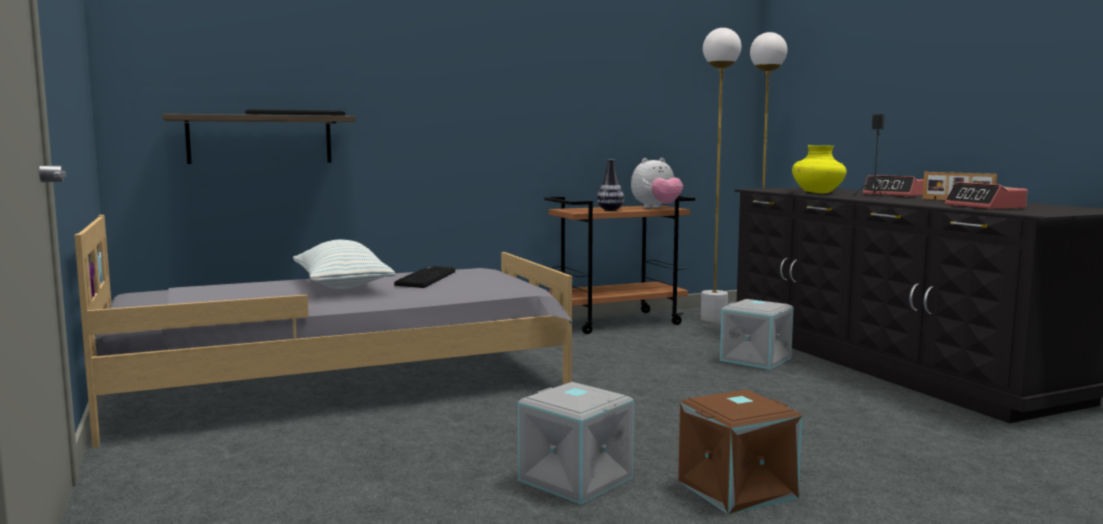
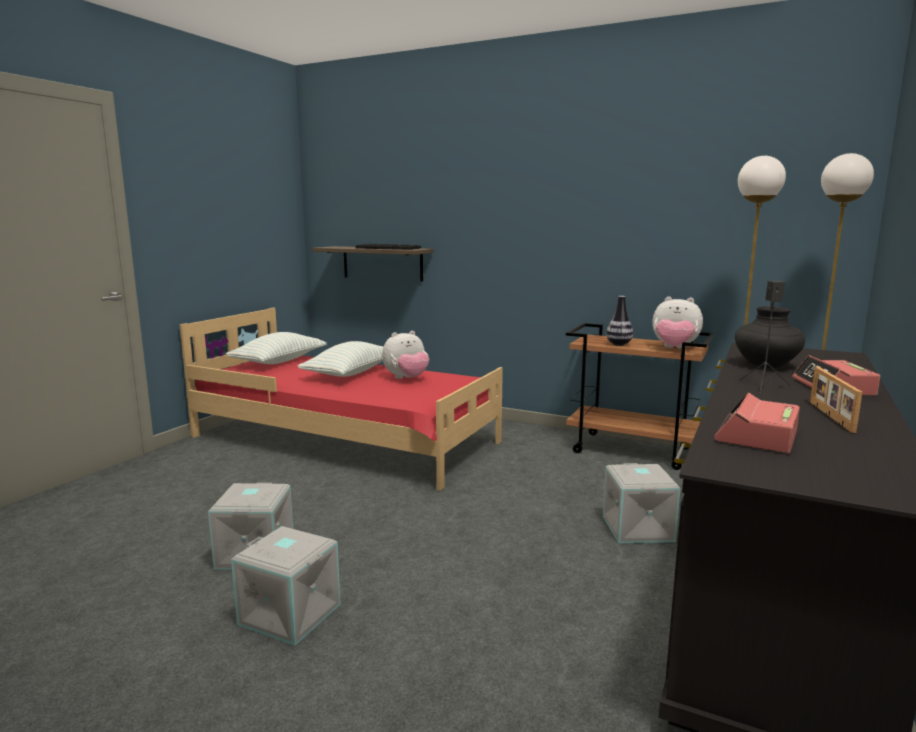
camera: 50 degrees right, 5 degrees up
grey bed [74,215,573,448] -> red bed [180,307,503,491]
keyboard [394,266,455,288] -> plush toy [382,331,429,379]
brown storage box [678,390,803,514] -> grey storage box [231,526,341,646]
yellow vase [792,145,846,193] -> black vase [735,306,805,368]
none -> pillow [226,332,327,364]

